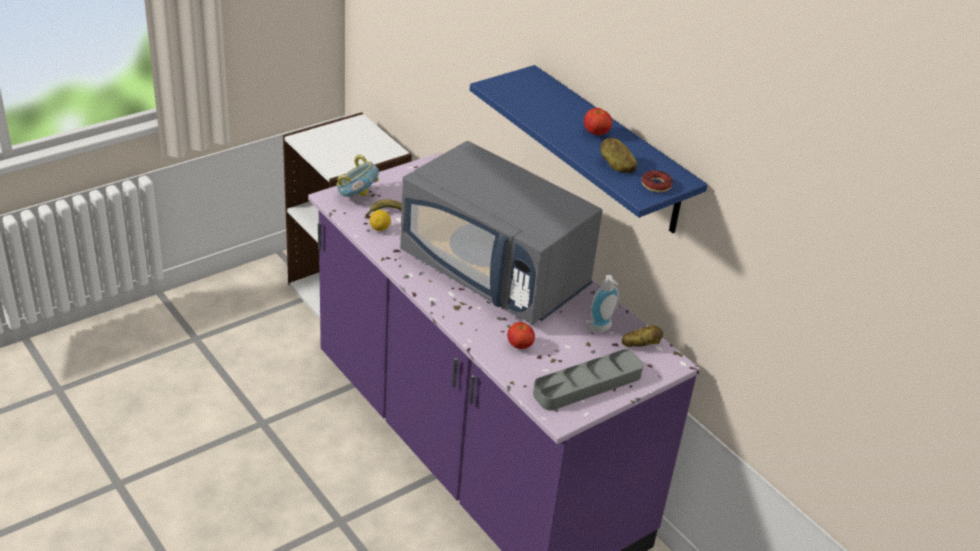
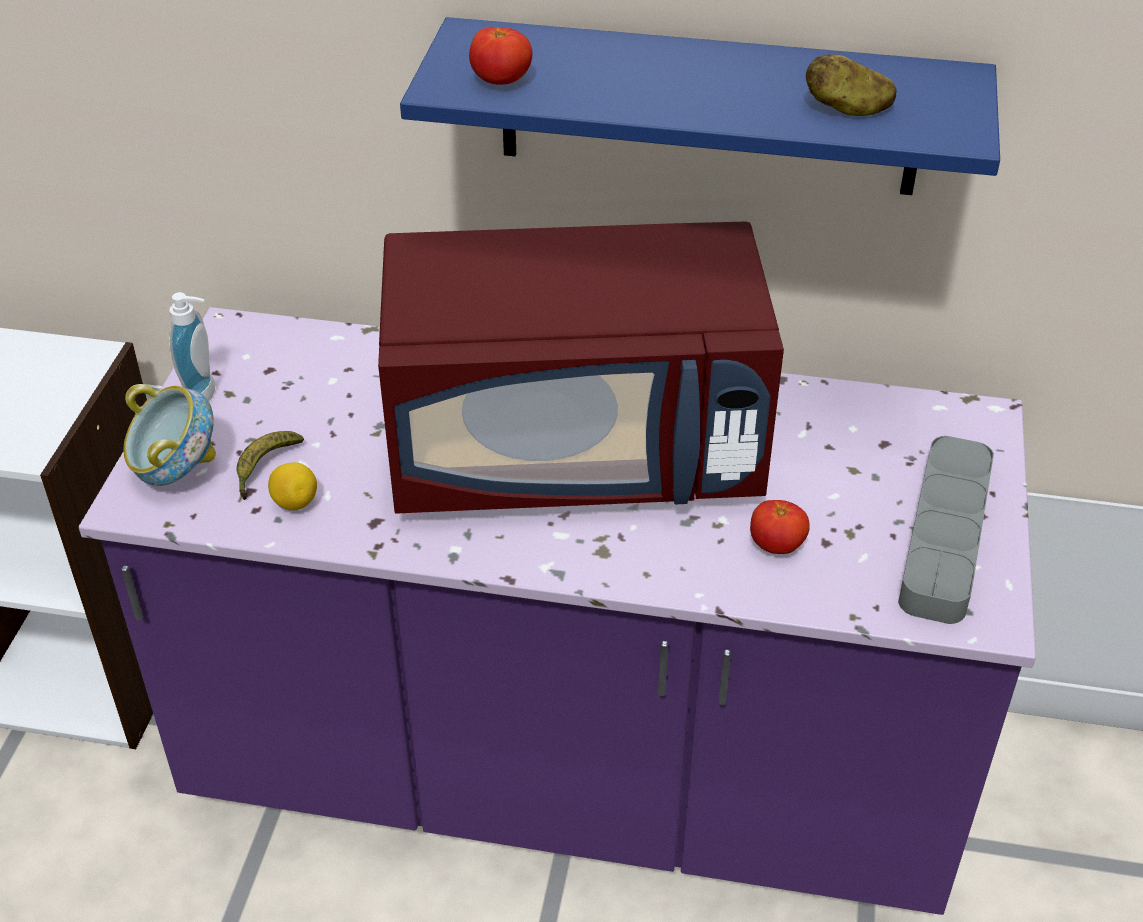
camera: 40 degrees left, 5 degrees up
grey microwave [400,141,603,325] -> red microwave [378,221,784,514]
tomato [584,108,612,135] -> tomato moved to [469,27,533,85]
soap dispenser [589,275,619,333] -> soap dispenser moved to [169,292,215,401]
potato [622,325,663,347] -> none
donut [642,170,673,193] -> none

